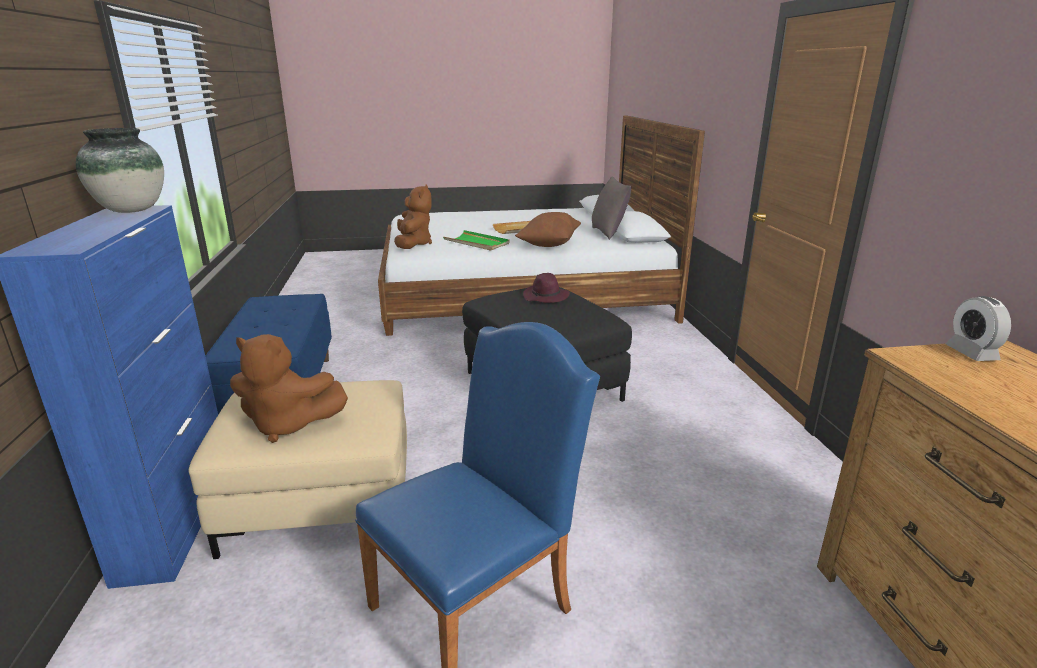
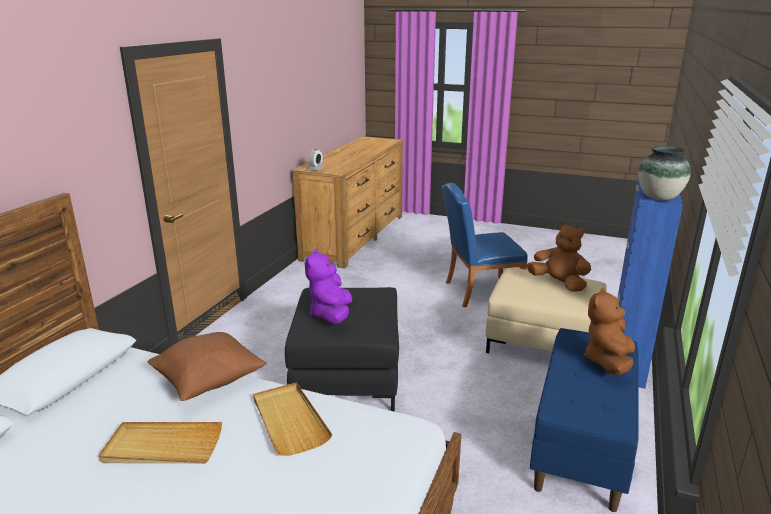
camera: 150 degrees left, 0 degrees up
brown plush toy [394,184,432,249] -> brown plush toy moved to [584,287,635,375]
green tray [443,230,510,251] -> beige tray [253,382,333,456]
purple hat [523,273,570,303] -> purple plush toy [305,249,352,324]
grey pillow [592,177,632,240] -> none

